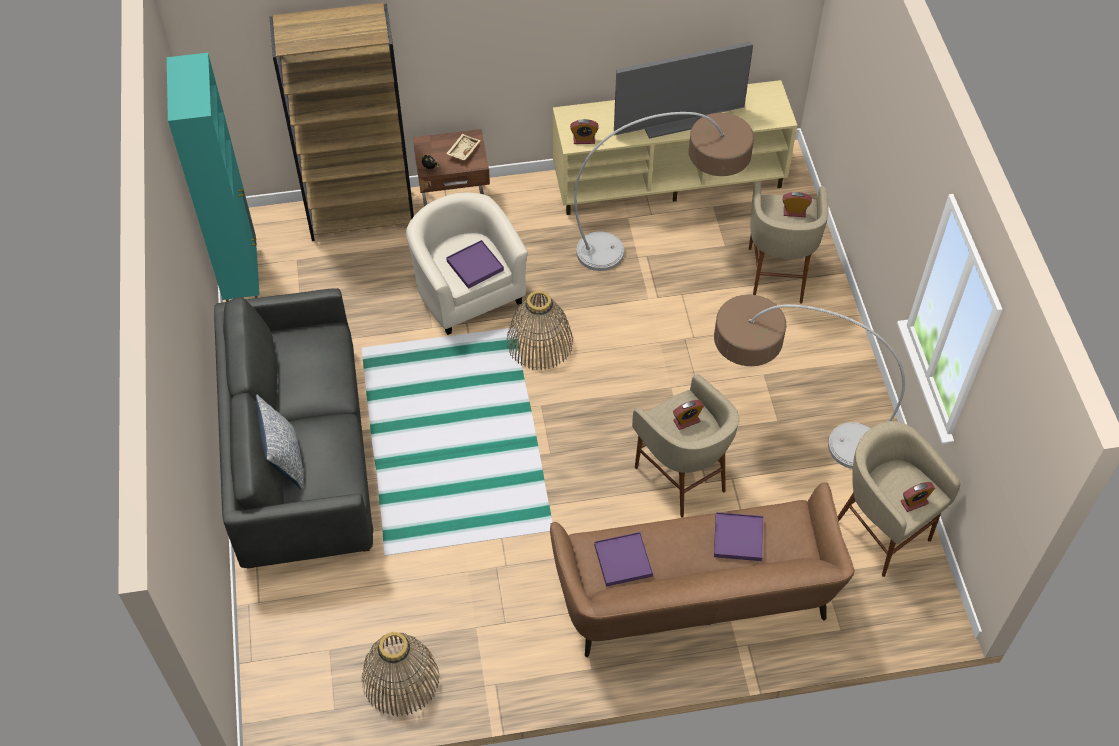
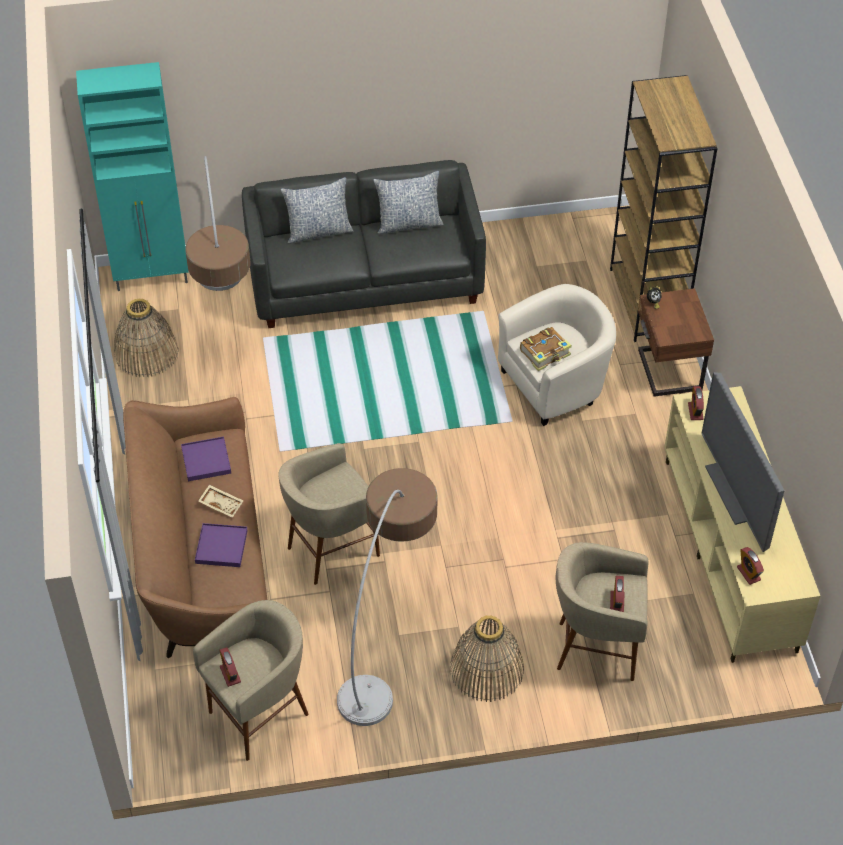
camera: 90 degrees right, 5 degrees down
turquoise cabinet [167,53,260,302] -> turquoise cabinet moved to [76,62,189,291]
beige tray [446,134,481,161] -> beige tray moved to [198,485,244,518]
purple tray [446,240,504,289] -> book [520,327,572,371]
basket [507,291,573,370] -> basket moved to [450,616,524,702]
floor lamp [574,112,754,271] -> floor lamp moved to [185,156,251,291]
alarm clock [673,400,704,430] -> alarm clock moved to [737,547,764,585]
none -> pillow [373,171,444,234]

